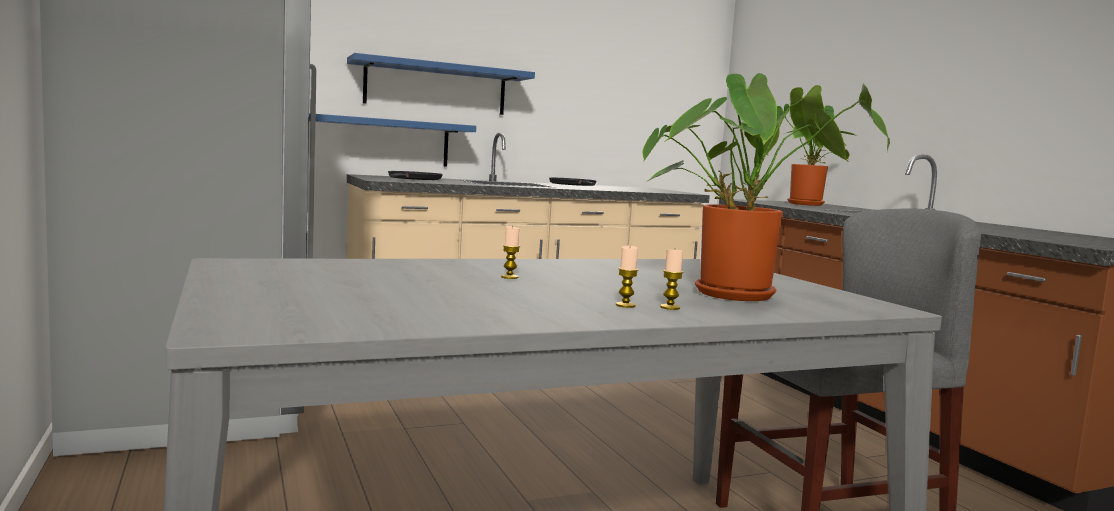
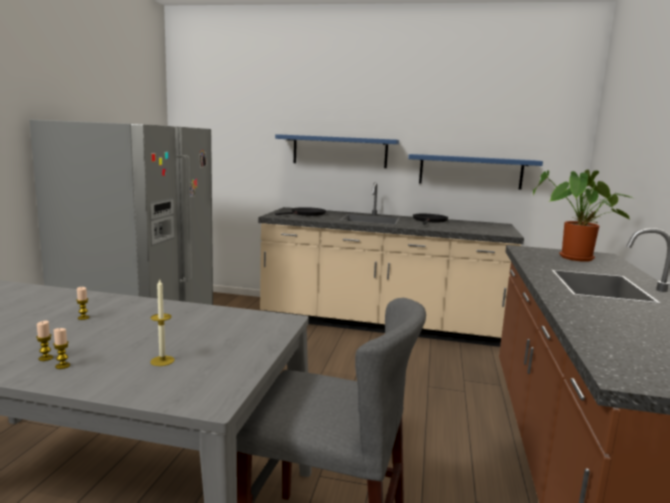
camera: 35 degrees right, 5 degrees up
blue shelf [309,113,476,166] -> blue shelf moved to [408,154,543,190]
potted plant [642,73,890,301] -> candle [150,279,175,366]

